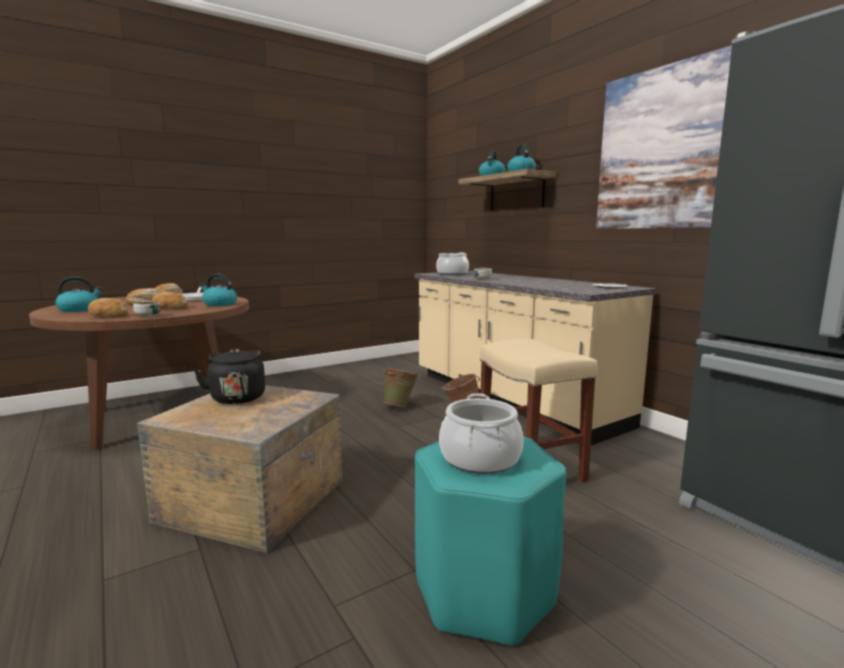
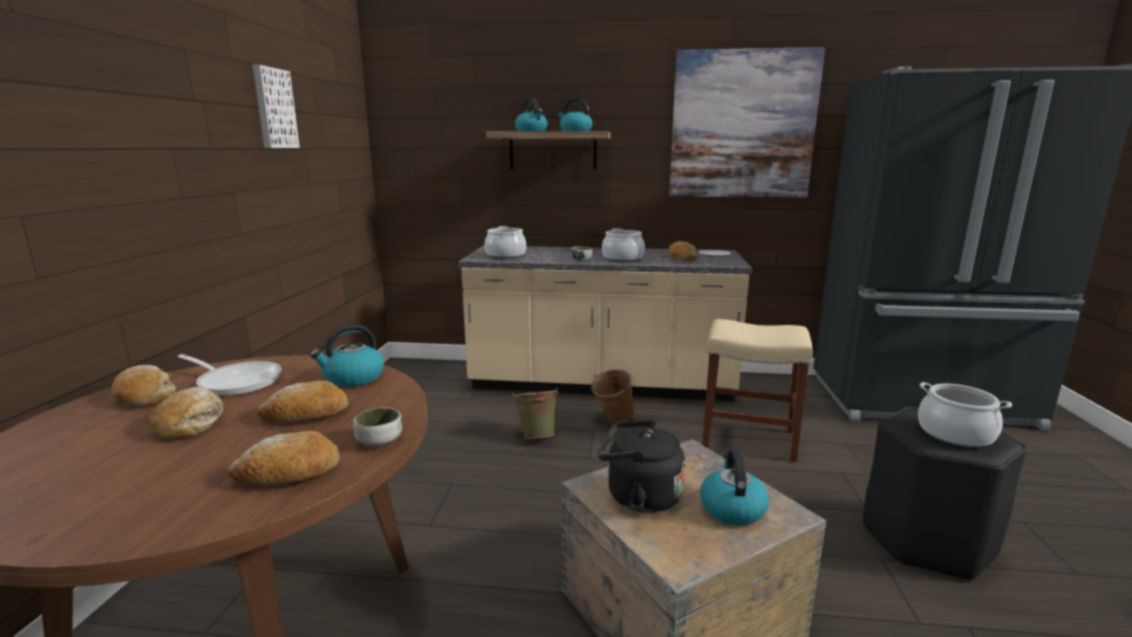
camera: 50 degrees left, 5 degrees up
kettle [55,277,103,312] -> kettle moved to [700,449,769,525]
turquoise stool [415,437,566,647] -> black stool [863,407,1026,582]
none -> picture [253,65,300,148]
none -> cooking pot [602,228,645,262]
none -> bread [668,242,698,260]

